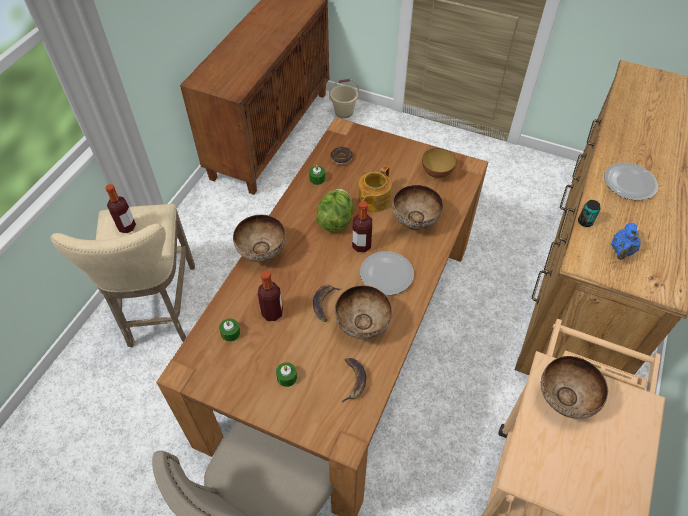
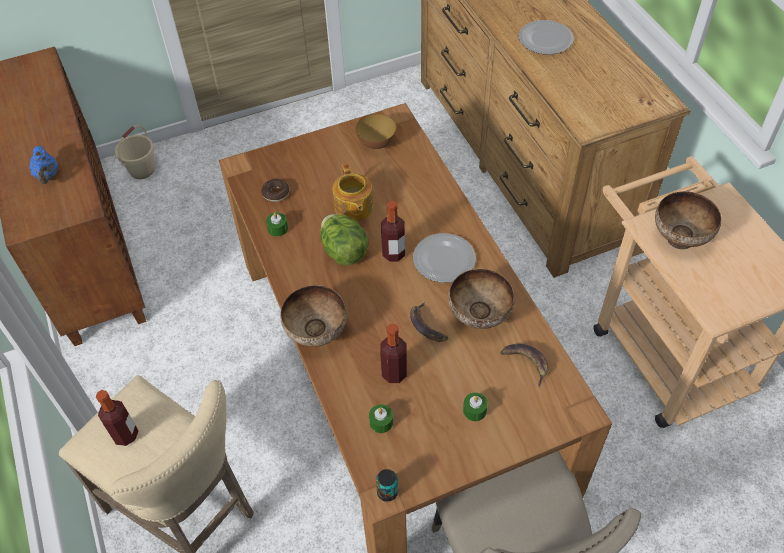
camera: 45 degrees left, 0 degrees up
bowl [392,185,443,230] -> none
can [578,200,600,227] -> can moved to [376,469,398,502]
blue teapot [611,222,641,260] -> blue teapot moved to [29,146,58,184]

